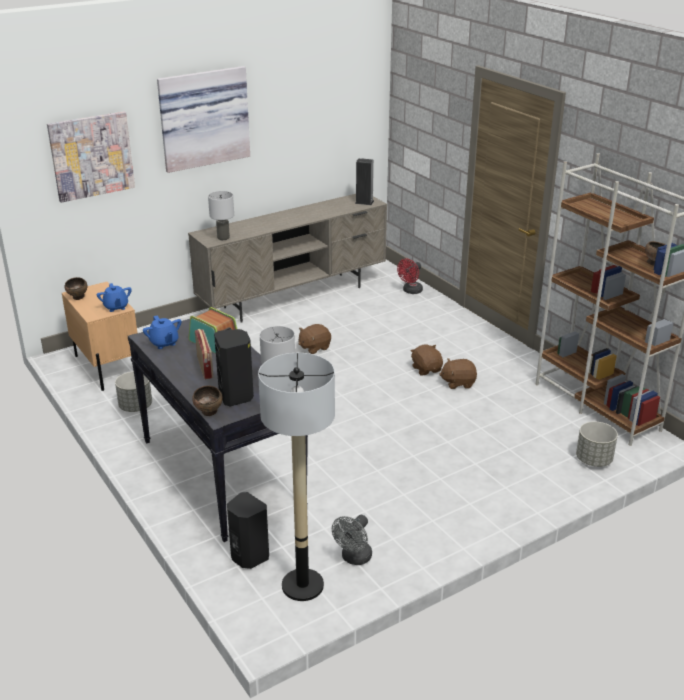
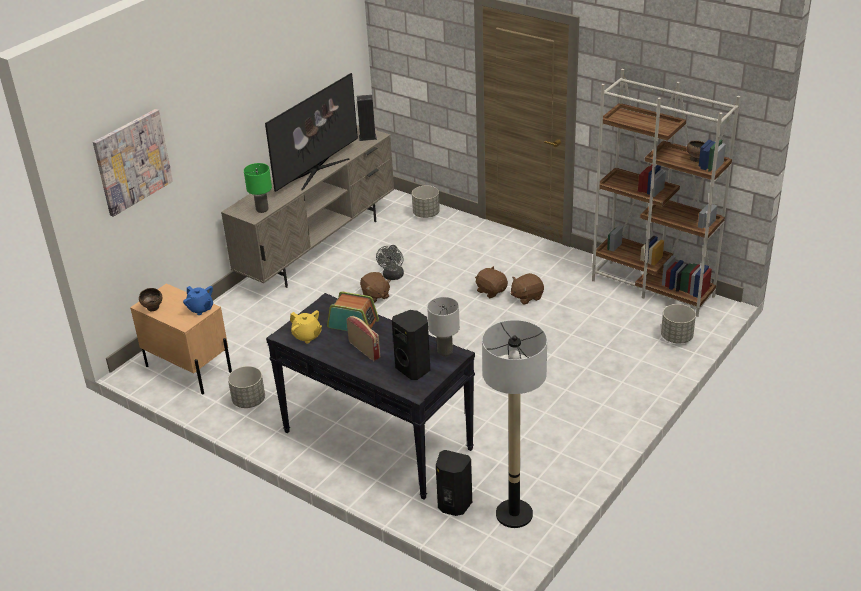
camera: 20 degrees left, 5 degrees up
blue teapot [143,315,182,349] -> yellow teapot [290,310,322,343]
picture [157,66,250,173] -> none
brown bowl [192,386,223,416] -> none
white table lamp [208,191,234,240] -> green table lamp [244,163,272,213]
brown plush toy [299,324,331,354] -> brown plush toy turned 60 degrees counterclockwise [360,272,391,303]
grey fan [332,515,372,565] -> grey fan moved to [376,245,404,280]
red fan [397,259,423,294] -> grey planter [412,185,440,218]
none -> television [265,73,358,192]

